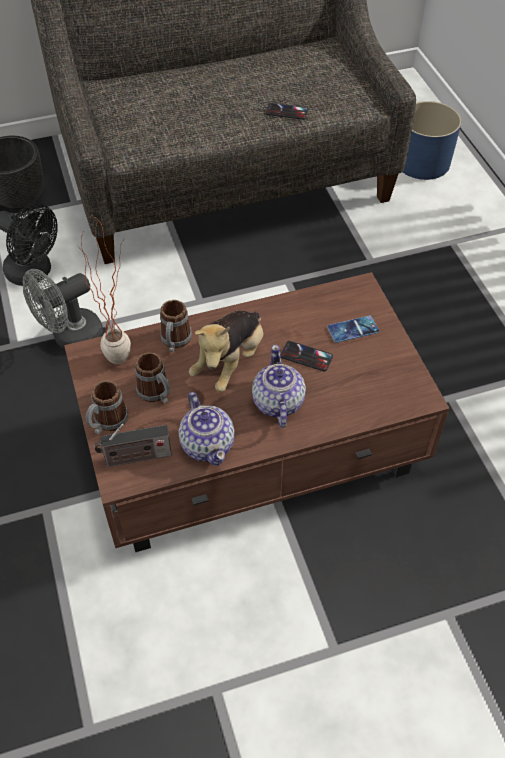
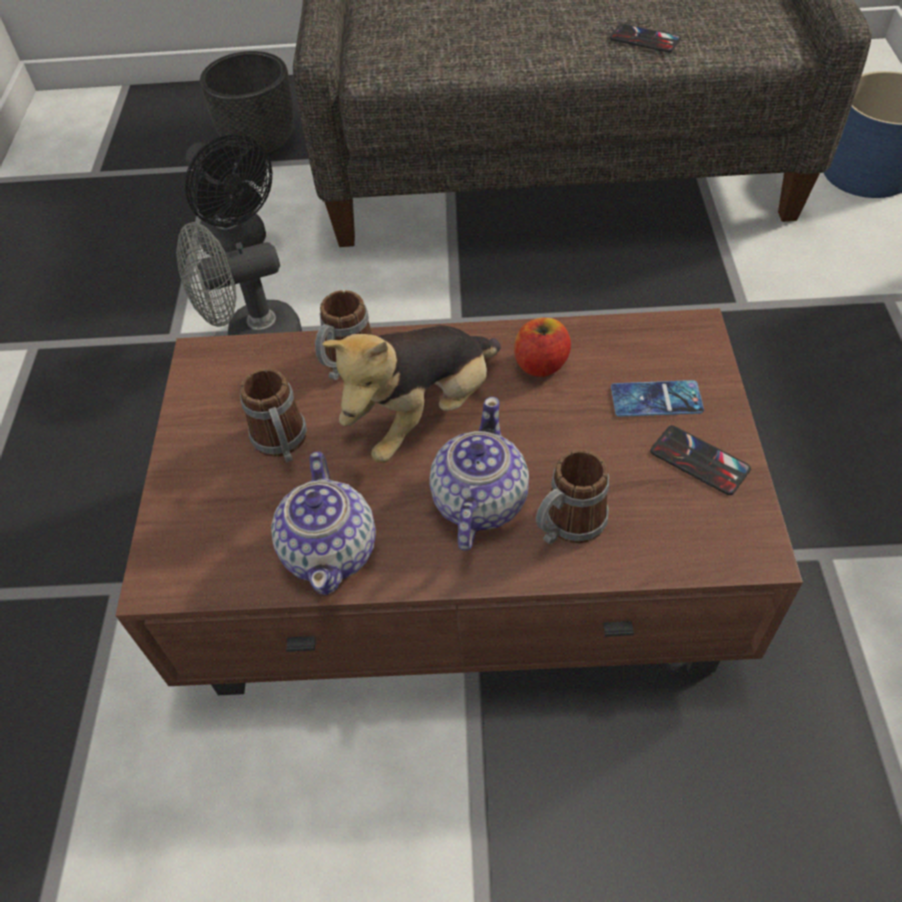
camera: 20 degrees right, 0 degrees up
potted plant [77,216,131,364] -> none
mug [86,381,128,434] -> mug moved to [536,450,609,544]
radio [94,424,172,467] -> none
phone [280,341,333,371] -> phone moved to [650,425,751,495]
none -> apple [514,318,571,377]

